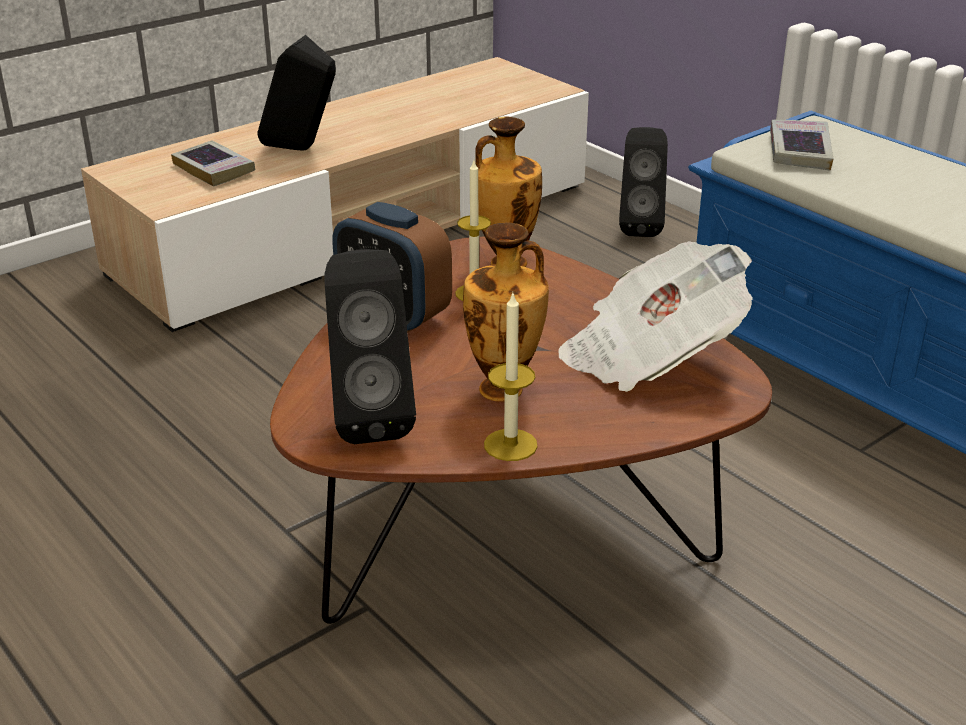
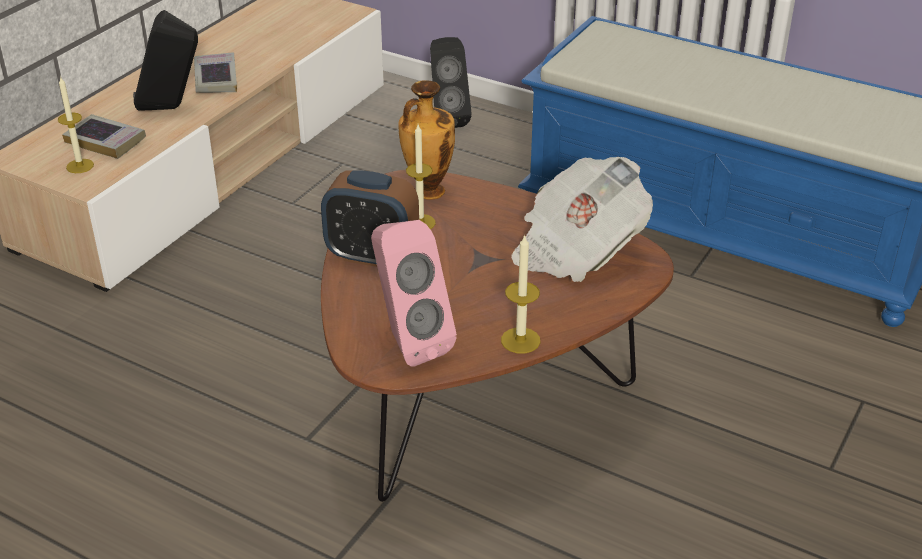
camera: 20 degrees left, 5 degrees up
black speaker [324,249,416,444] -> pink speaker [371,220,457,367]
vase [463,222,549,402] -> none
book [770,119,834,171] -> book moved to [194,52,237,93]
none -> candle [58,76,94,173]

